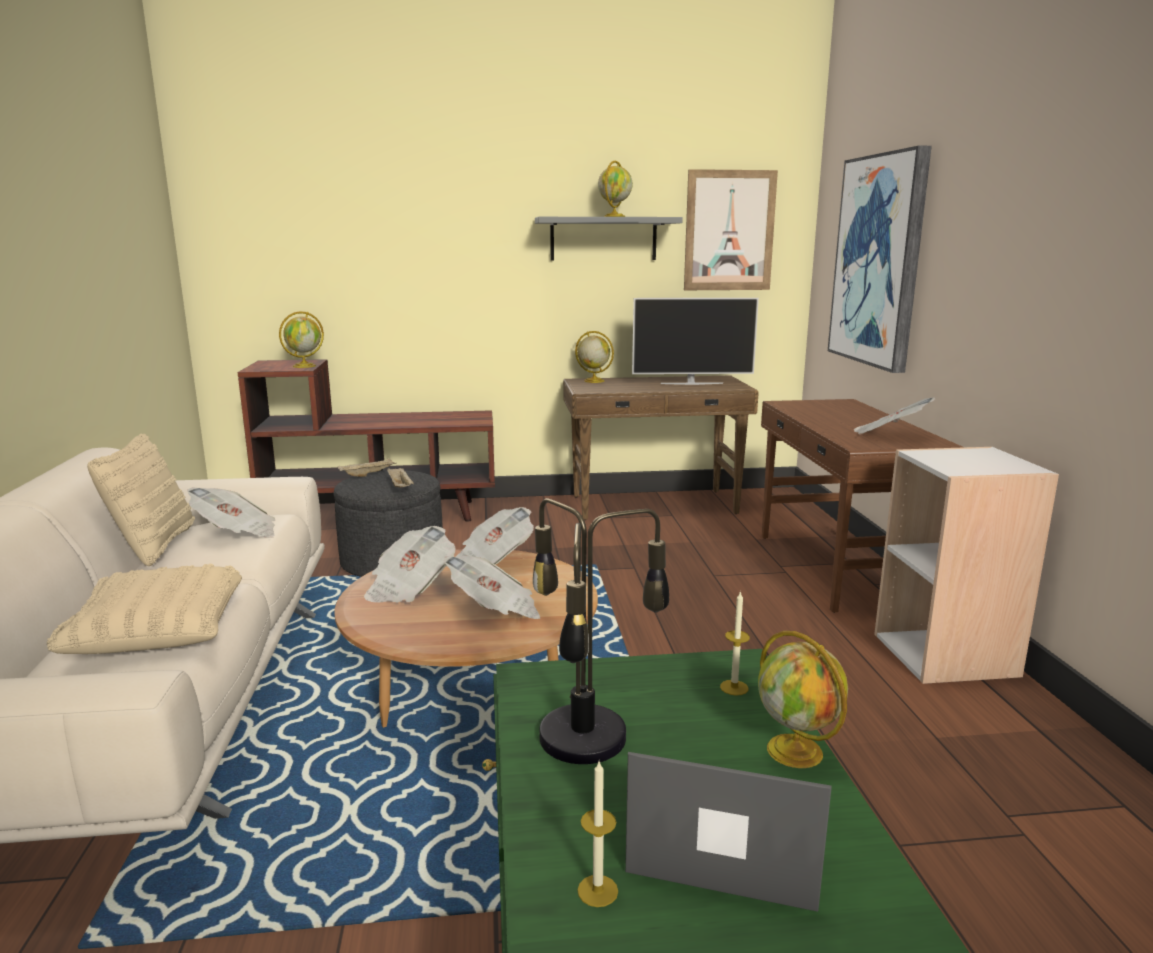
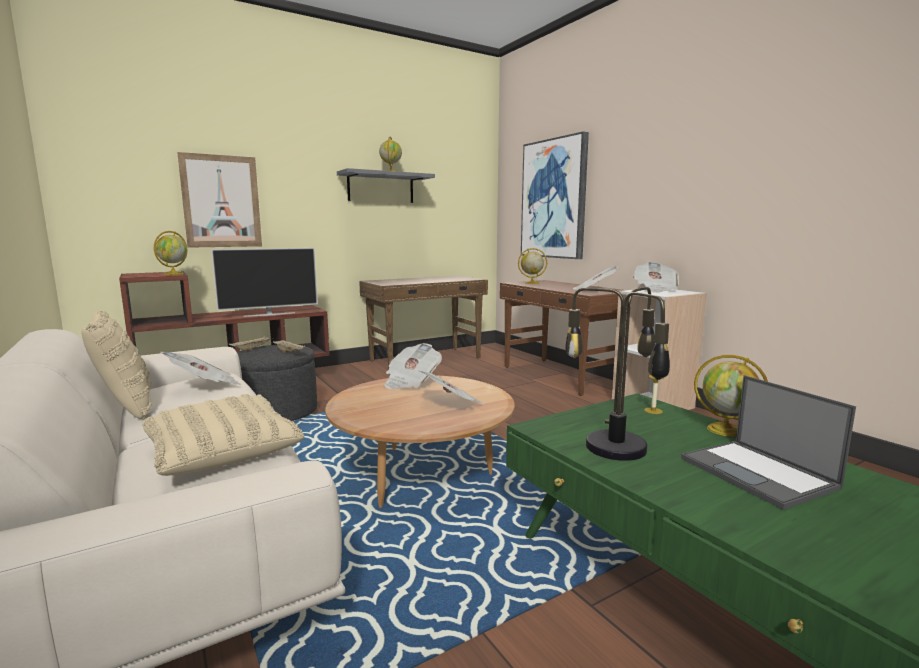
camera: 25 degrees left, 5 degrees down
newspaper [364,526,455,603] -> newspaper moved to [633,262,679,293]
globe [575,331,614,383] -> globe moved to [518,248,547,284]
candle [577,761,618,907] -> none
laptop [625,752,832,912] -> laptop turned 105 degrees counterclockwise [681,375,856,510]
television [632,298,759,385] -> television moved to [211,248,318,317]
picture [684,169,778,290] -> picture moved to [177,152,262,248]

